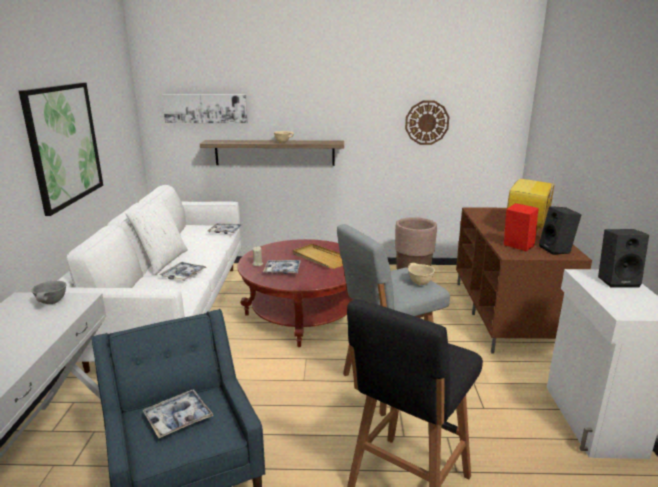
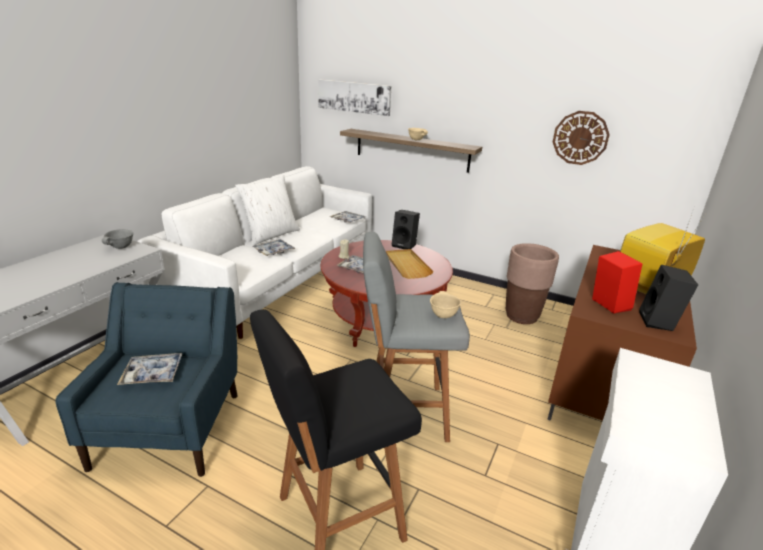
camera: 25 degrees right, 5 degrees up
picture [19,82,103,216] -> none
black speaker [598,229,649,287] -> black speaker moved to [392,210,420,249]

